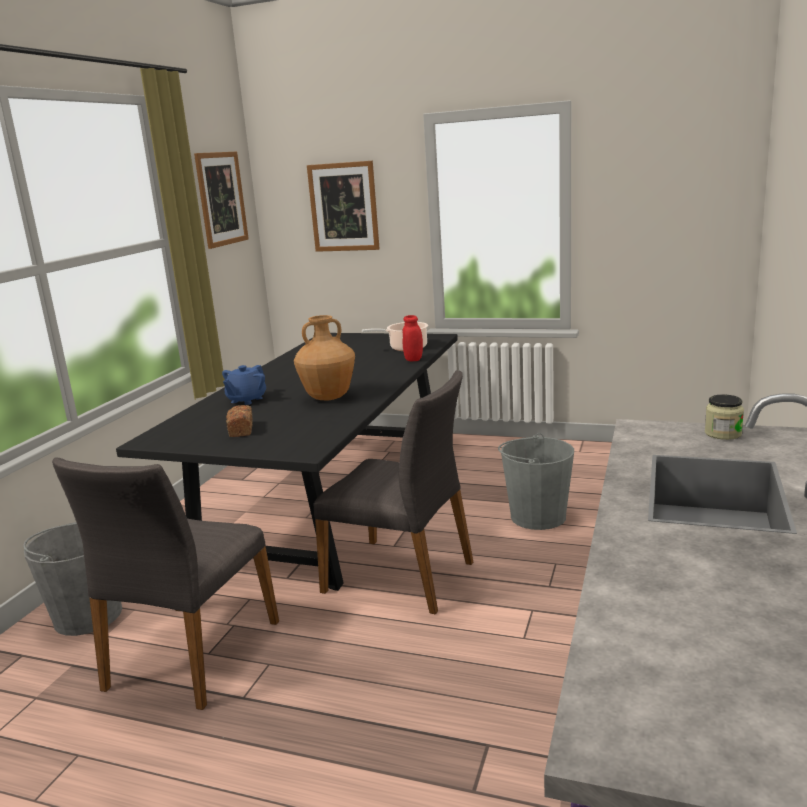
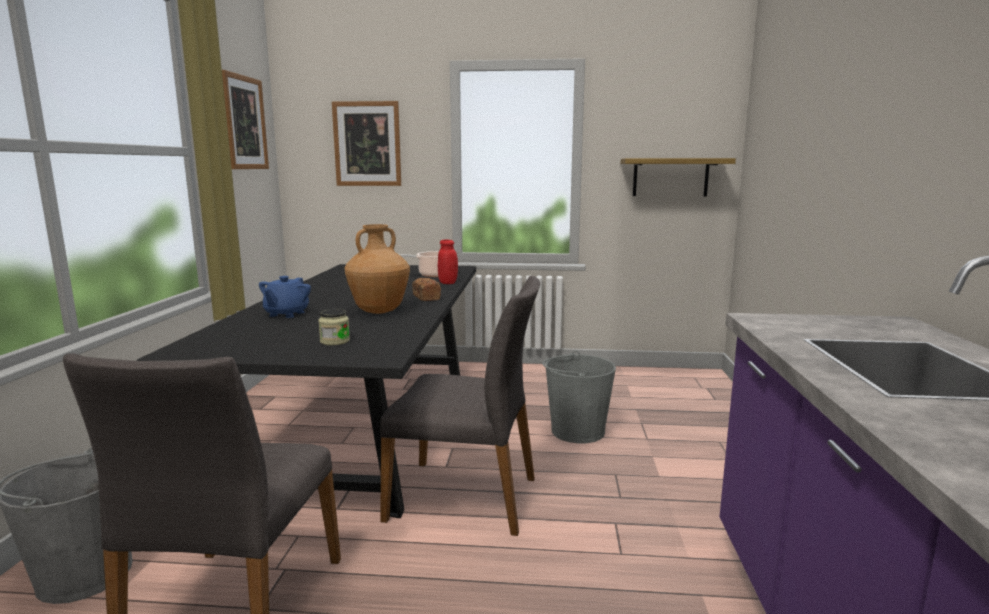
camera: 15 degrees left, 5 degrees down
bread [226,405,252,437] -> bread moved to [412,278,441,301]
jar [705,394,744,440] -> jar moved to [318,309,350,345]
none -> shelf [621,158,736,196]

